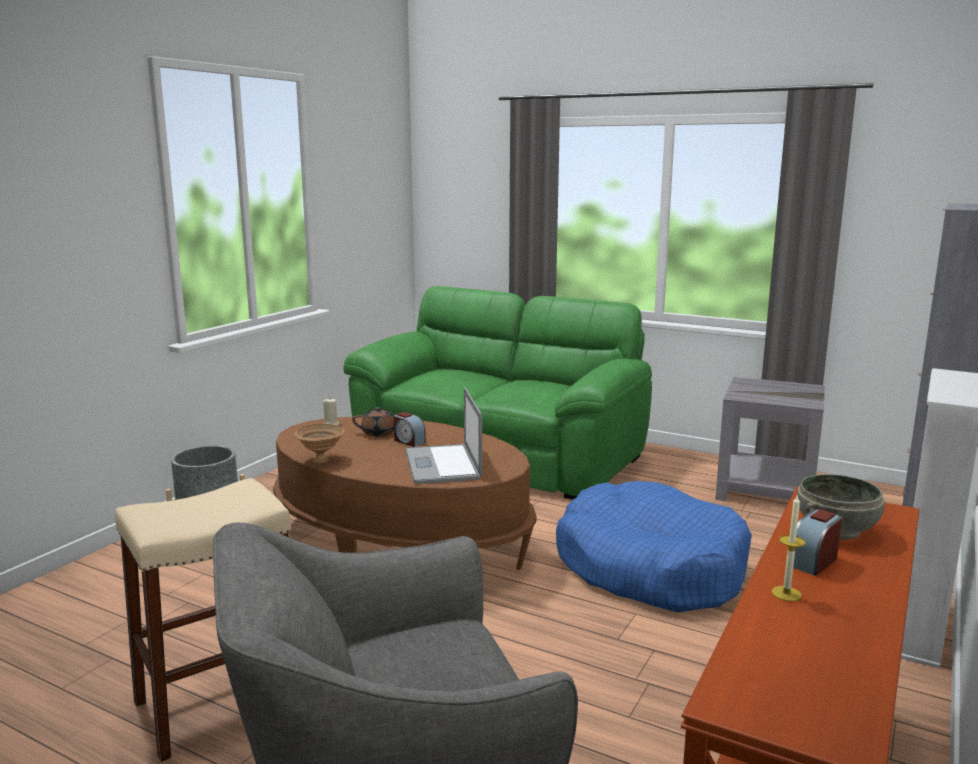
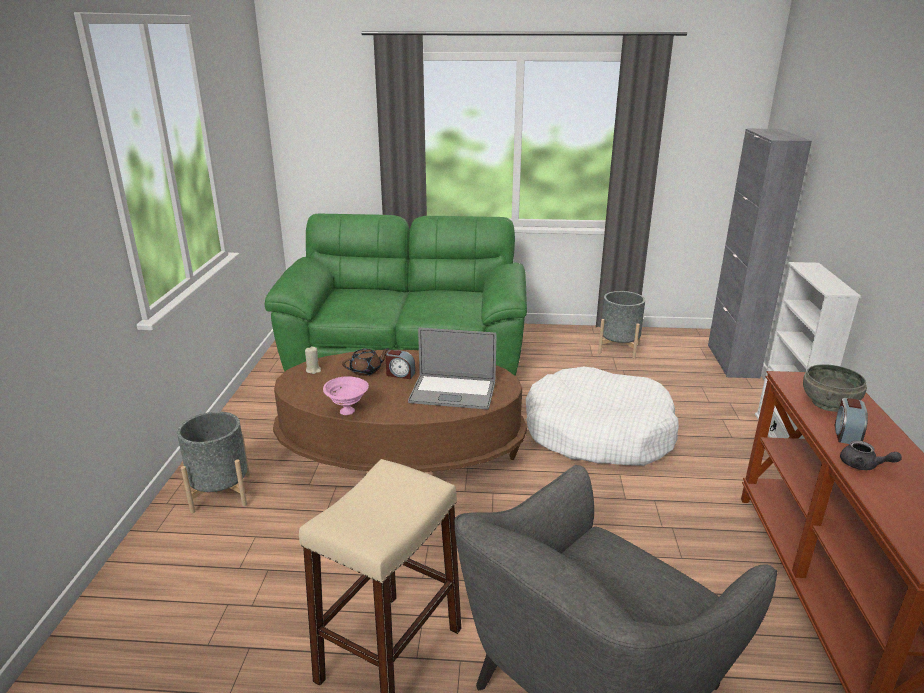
camera: 25 degrees left, 10 degrees up
brown bowl [294,423,345,463] -> pink bowl [323,376,369,415]
laptop [405,387,482,484] -> laptop turned 45 degrees counterclockwise [408,327,497,410]
blue dog bed [556,481,752,613] -> white dog bed [526,367,678,466]
grey side table [715,377,825,501] -> grey planter [598,291,645,359]
candle [772,494,805,601] -> grey teapot [840,440,902,470]

